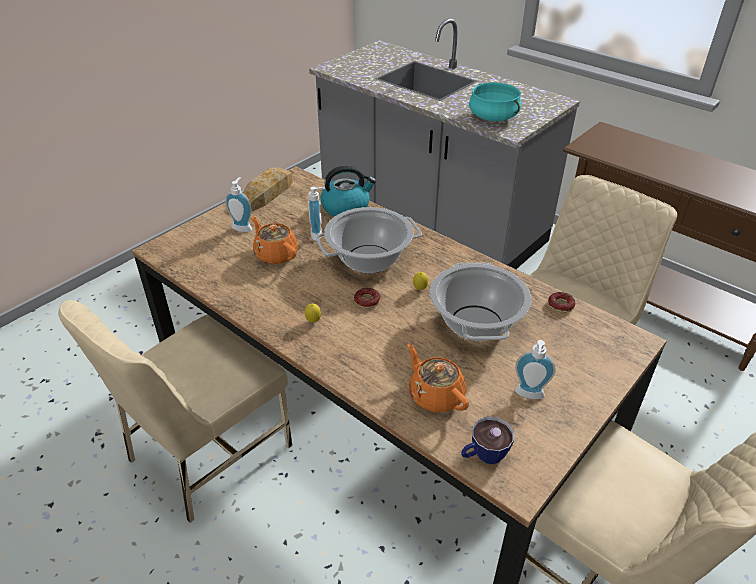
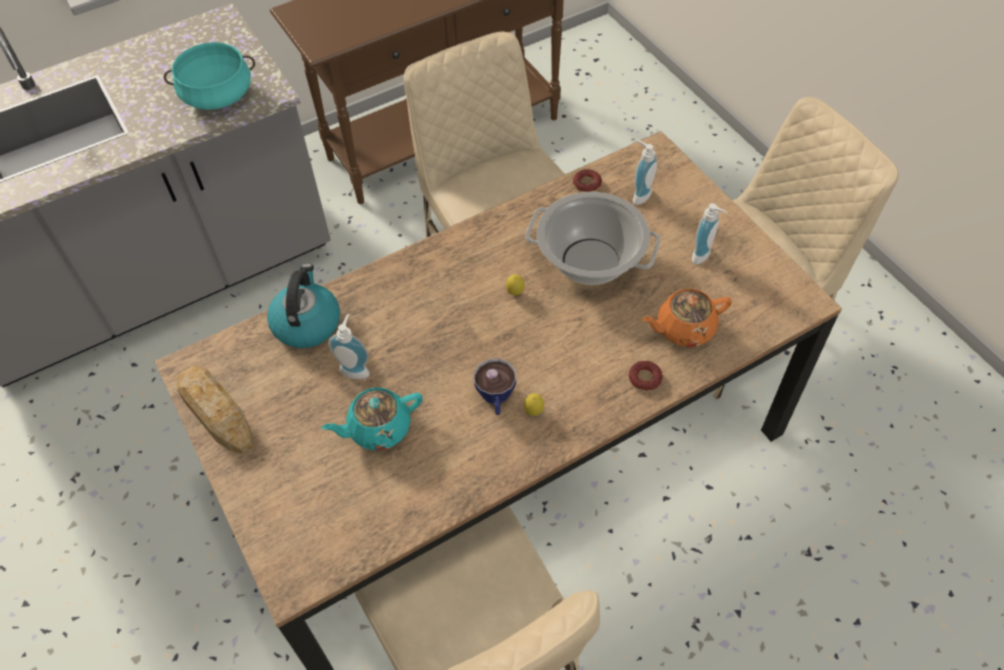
camera: 70 degrees left, 15 degrees up
soap dispenser [225,177,252,232] -> soap dispenser moved to [633,140,657,205]
orange teapot [251,216,298,264] -> turquoise teapot [321,387,423,451]
cooking pot [316,207,422,274] -> none
donut [354,288,380,308] -> donut moved to [629,361,663,391]
cup [461,417,514,464] -> cup moved to [473,359,516,415]

